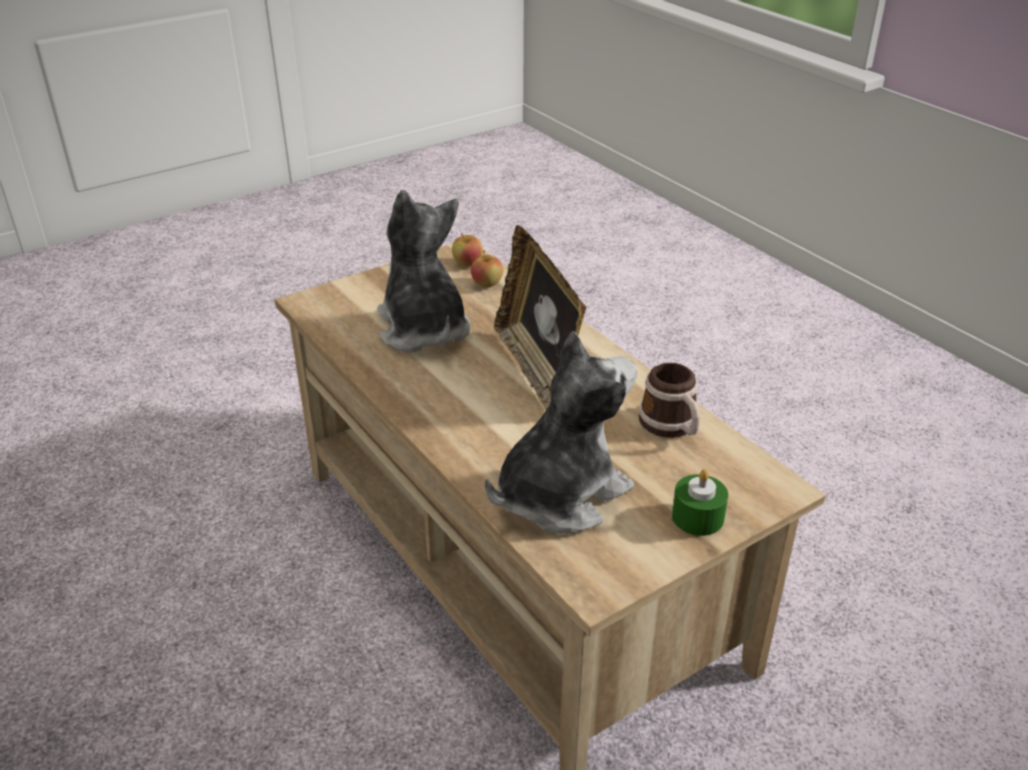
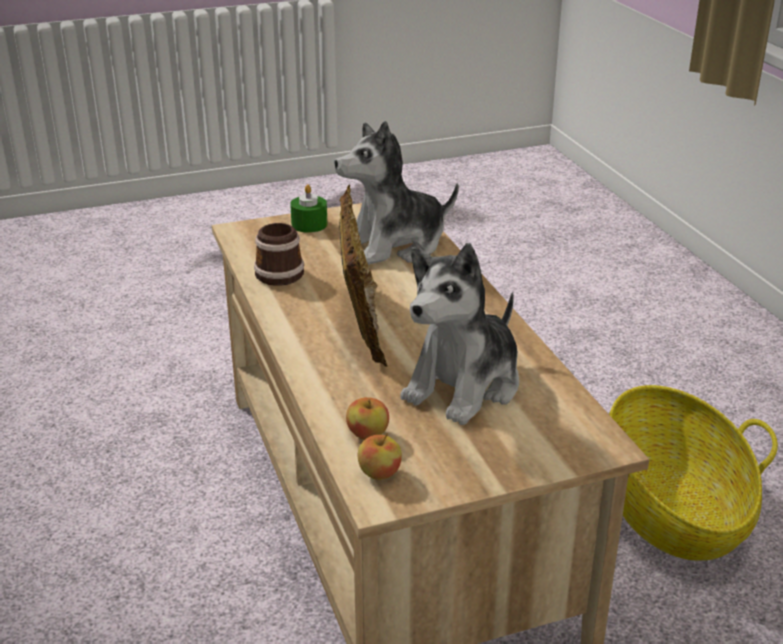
camera: 165 degrees left, 5 degrees down
plush toy [377,190,471,352] -> plush toy turned 45 degrees clockwise [400,243,519,425]
none -> basket [609,385,778,561]

